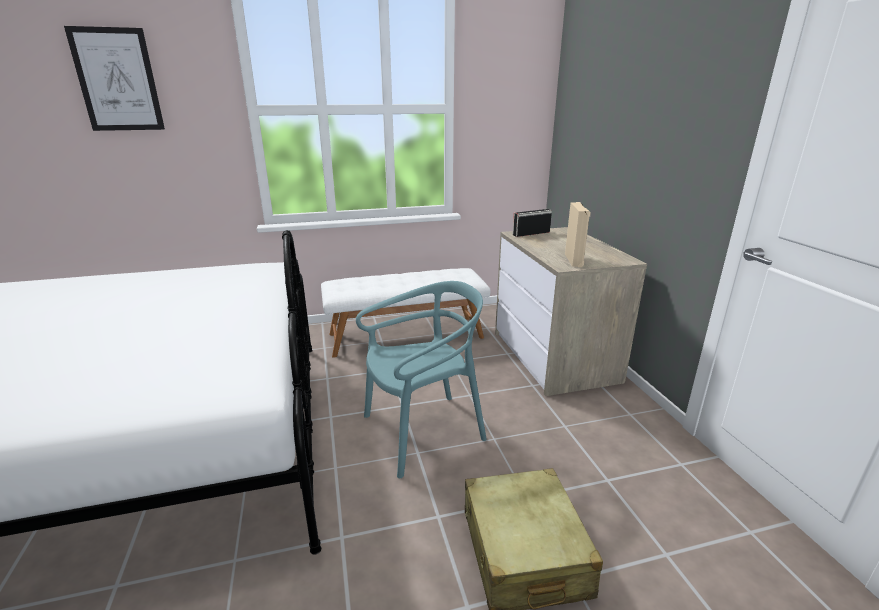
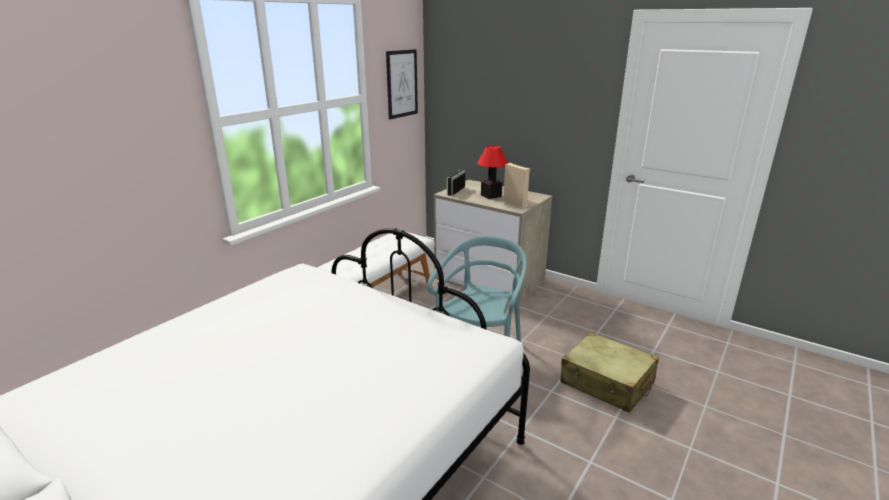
camera: 40 degrees left, 0 degrees up
picture [64,26,165,131] -> picture moved to [386,49,418,119]
none -> table lamp [477,145,508,199]

